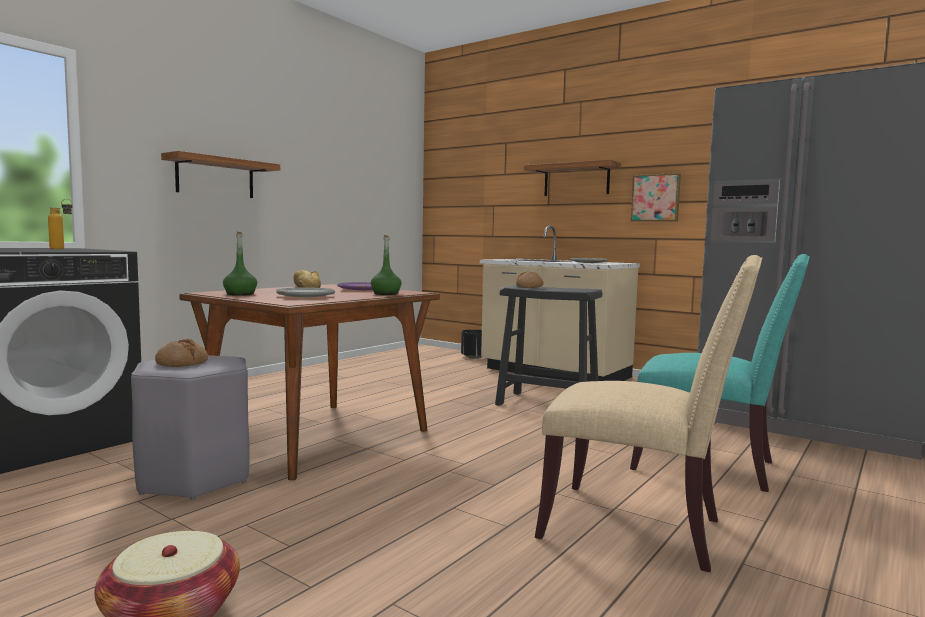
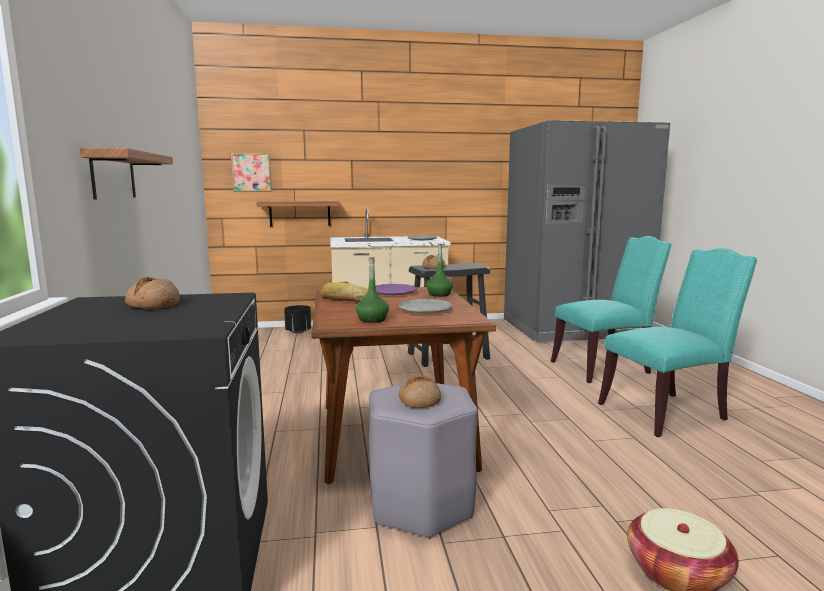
camera: 45 degrees left, 5 degrees up
bottle [48,199,73,249] -> bread [125,277,180,309]
shelf [524,160,621,196] -> shelf moved to [256,201,340,226]
beige chair [535,255,762,572] -> turquoise chair [598,248,757,437]
picture [631,173,681,222] -> picture moved to [231,153,272,192]

